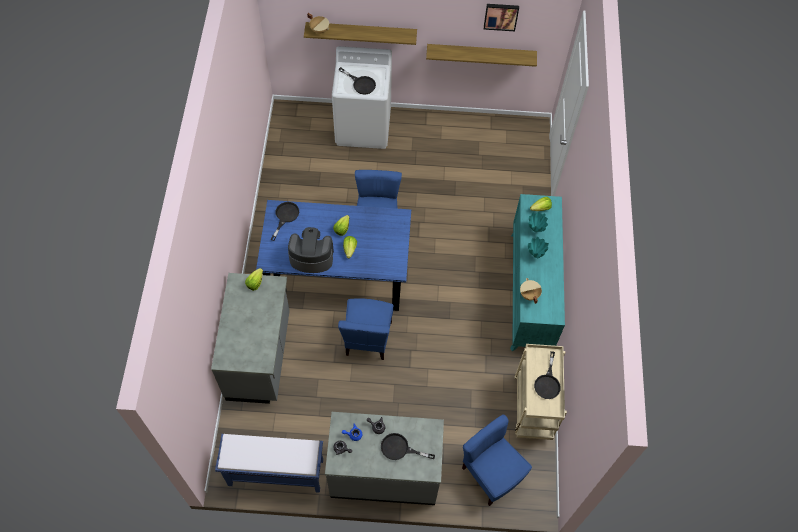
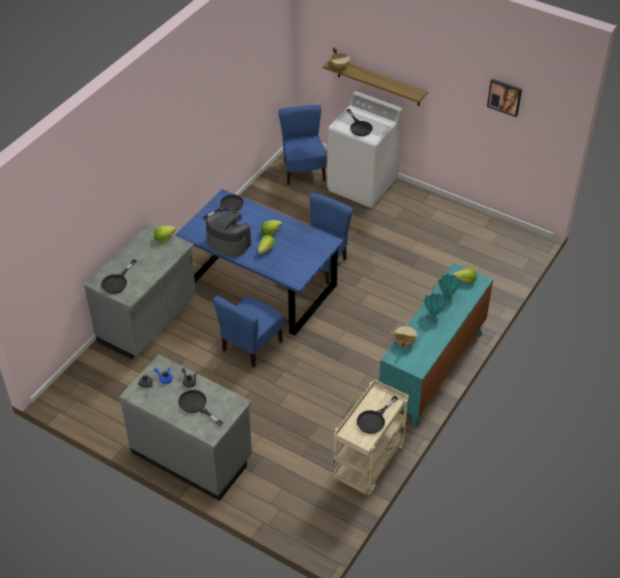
camera: 30 degrees right, 15 degrees down
blue bench [215,434,323,493] -> none
shelf [426,44,537,67] -> none
blue chair [462,414,532,506] -> blue chair moved to [278,105,327,185]
none -> black frying pan [101,259,137,294]

